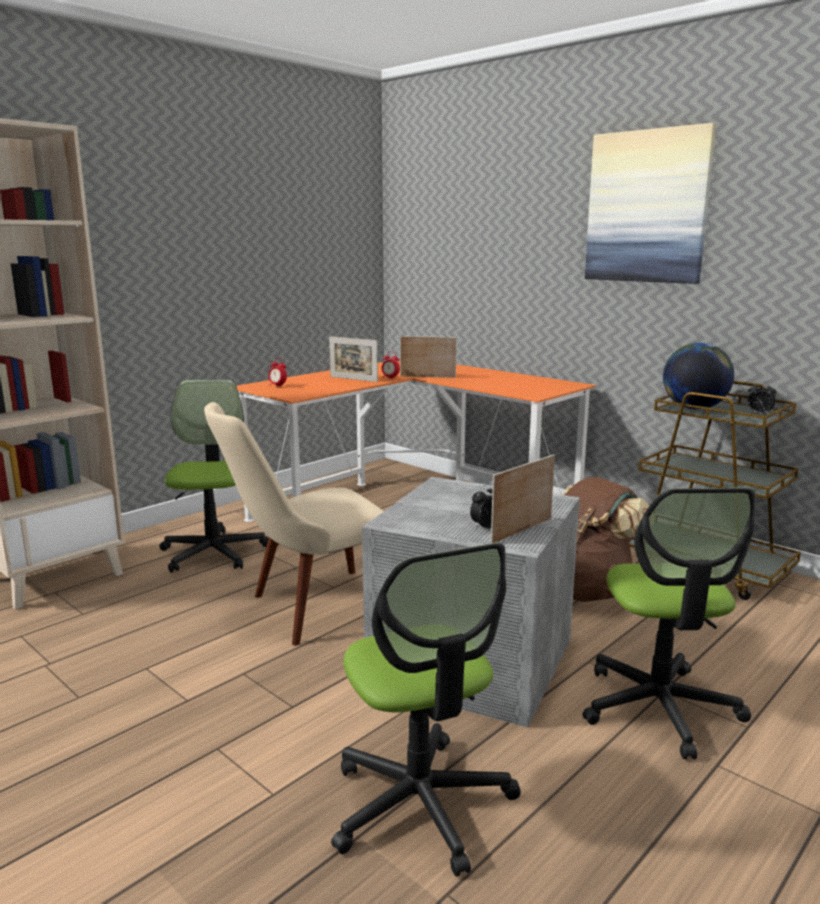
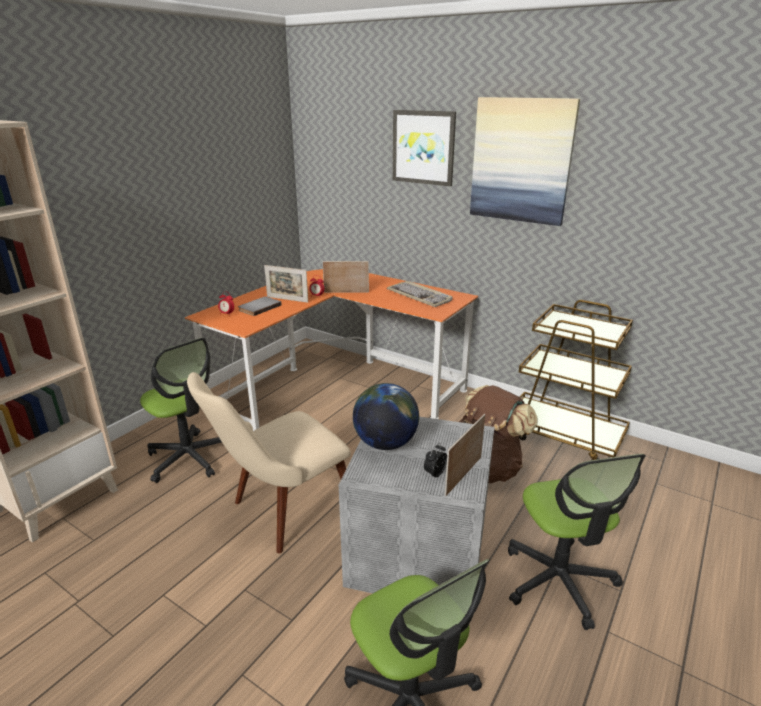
camera: 10 degrees left, 10 degrees up
office chair [159,380,269,573] -> office chair turned 150 degrees clockwise [140,338,222,483]
globe [663,343,734,409] -> globe moved to [353,383,419,450]
alarm clock [748,381,776,414] -> none
none -> grey book [238,297,282,316]
none -> keyboard [387,281,452,307]
none -> picture [393,110,456,186]

